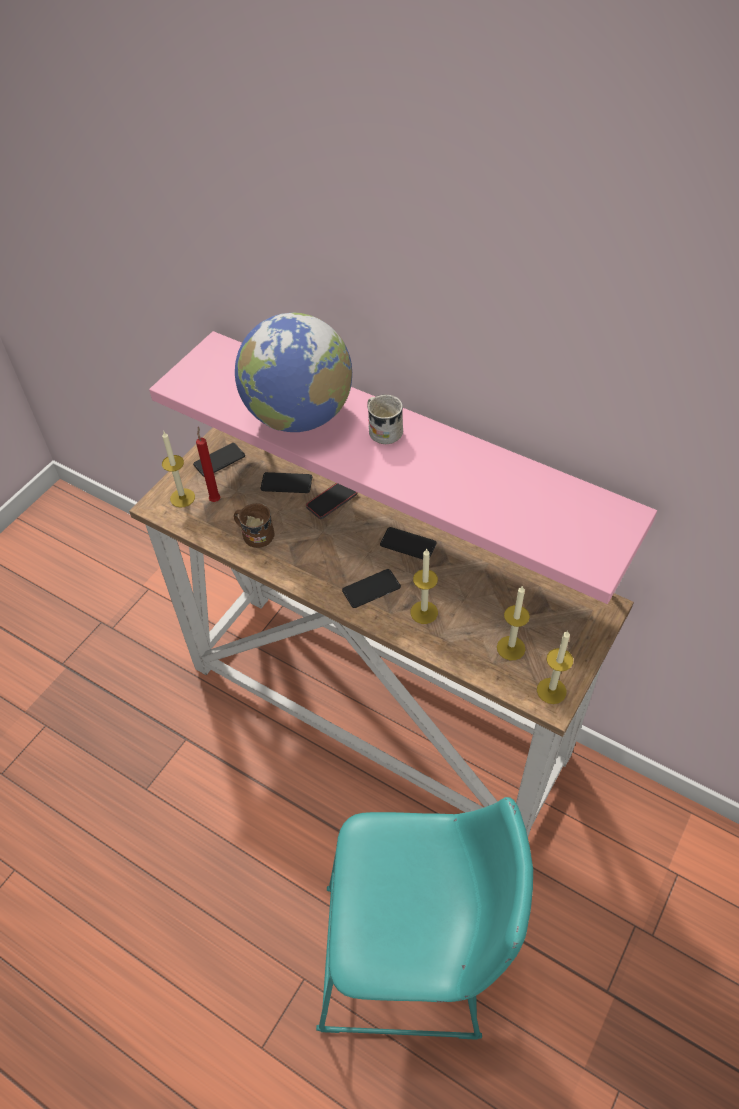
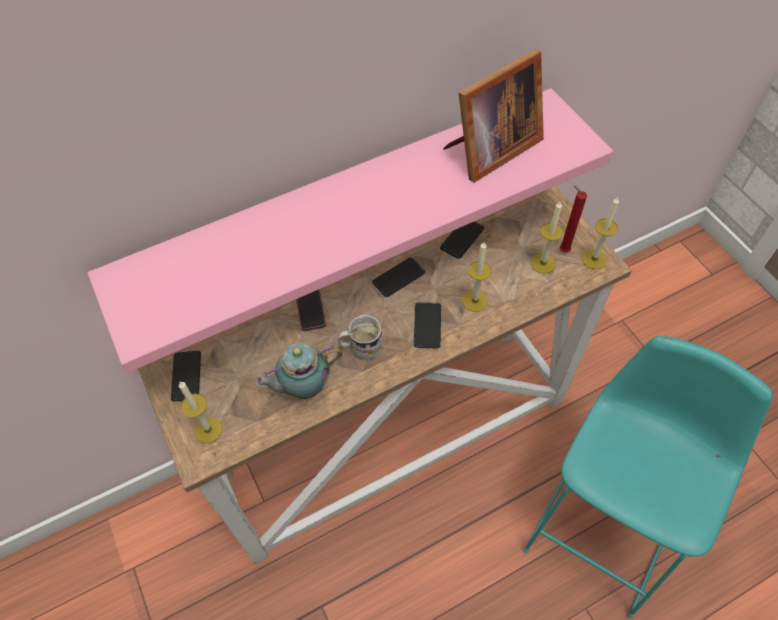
camera: 60 degrees left, 5 degrees up
red candle [196,426,220,502] -> red candle moved to [560,185,587,253]
brown mug [234,503,274,548] -> teapot [255,343,343,399]
globe [235,313,352,432] -> none
phone [261,472,312,493] -> phone moved to [440,222,484,259]
white mug [367,395,403,444] -> white mug moved to [338,315,383,360]
none -> picture frame [443,50,544,183]

